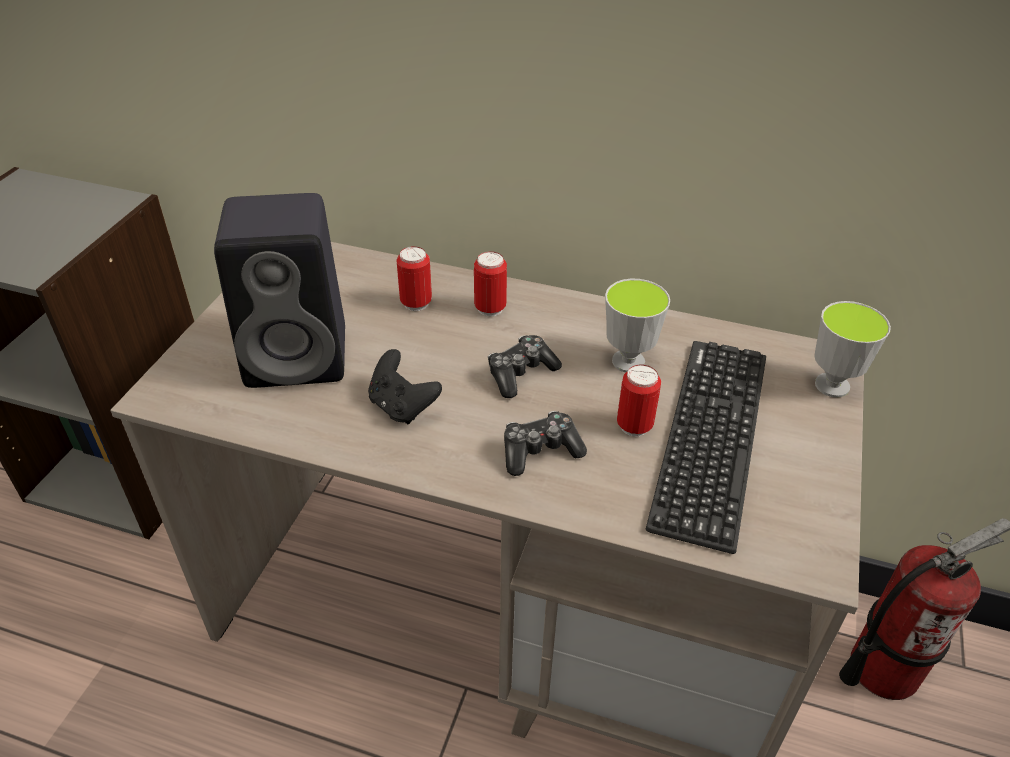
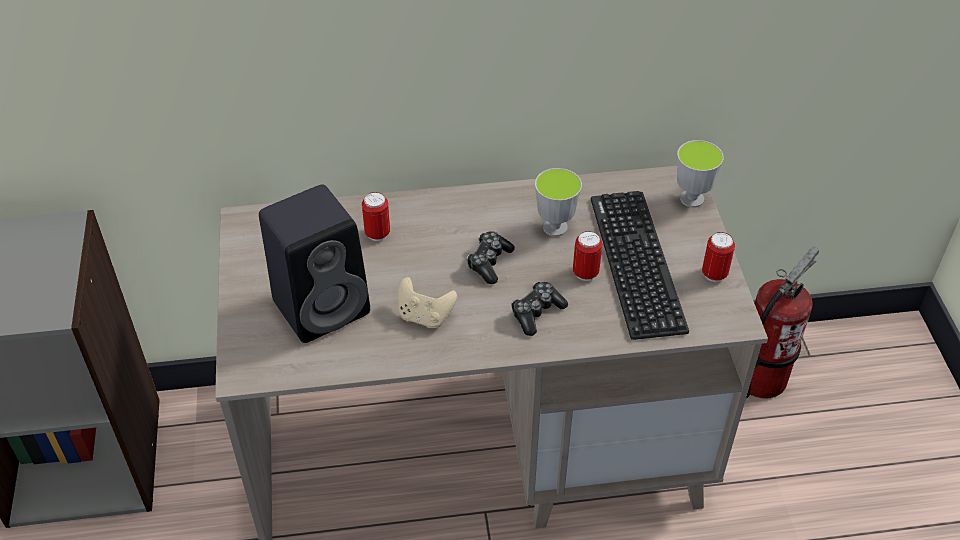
camera: 25 degrees left, 5 degrees up
black game controller [368,349,442,424] -> beige game controller [398,277,457,328]
can [474,251,507,316] -> can moved to [702,232,735,282]

